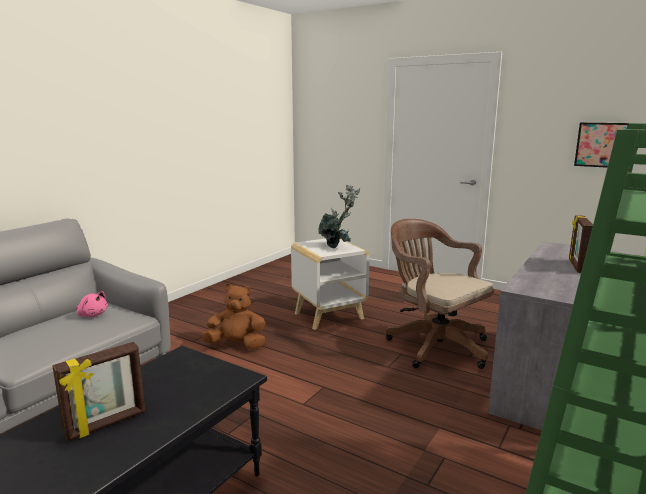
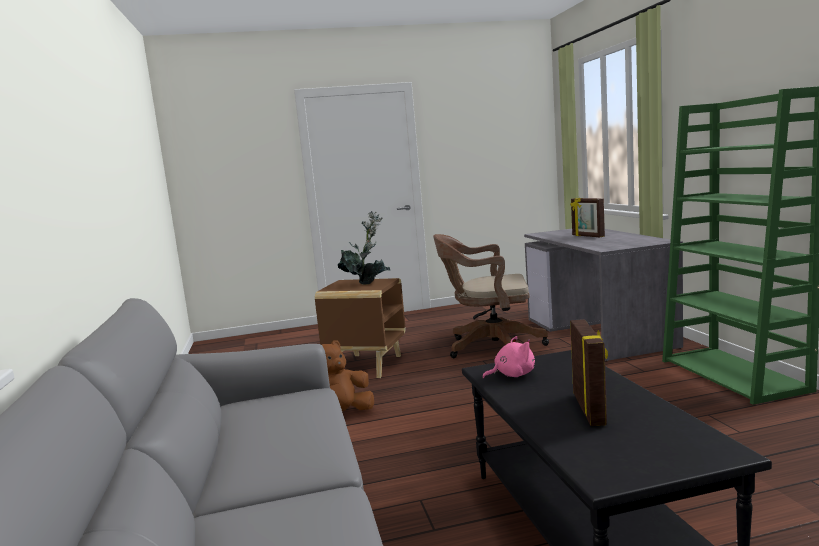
camera: 45 degrees left, 5 degrees down
pink plush toy [76,291,108,317] -> pink plush toy moved to [482,336,535,379]
white side table [291,239,370,330] -> brown side table [315,278,406,378]
picture [574,122,629,168] -> none

